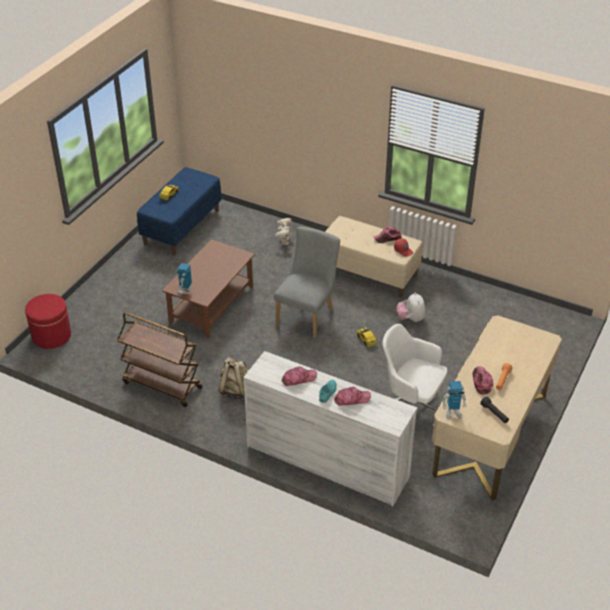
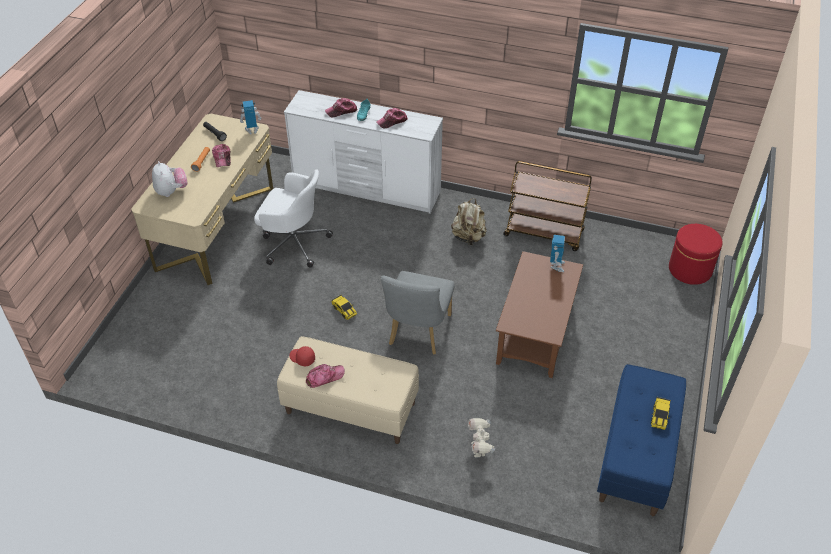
camera: 170 degrees right, 5 degrees up
plush toy [396,293,426,322] -> plush toy moved to [152,161,188,197]

